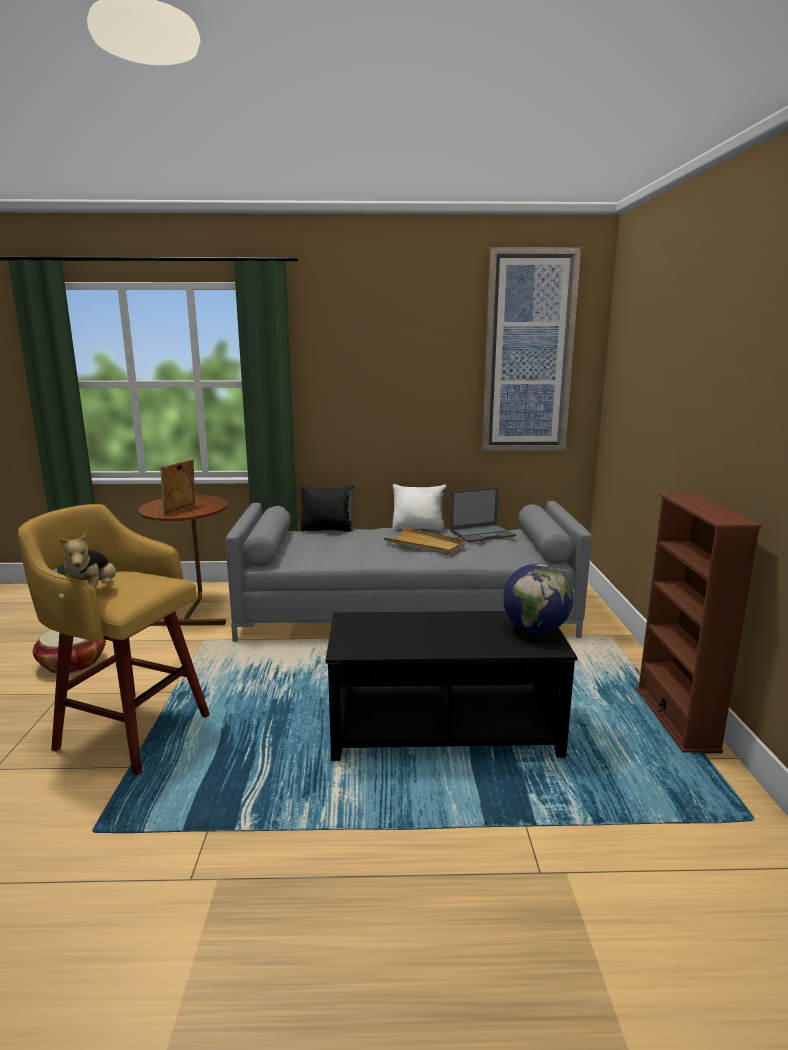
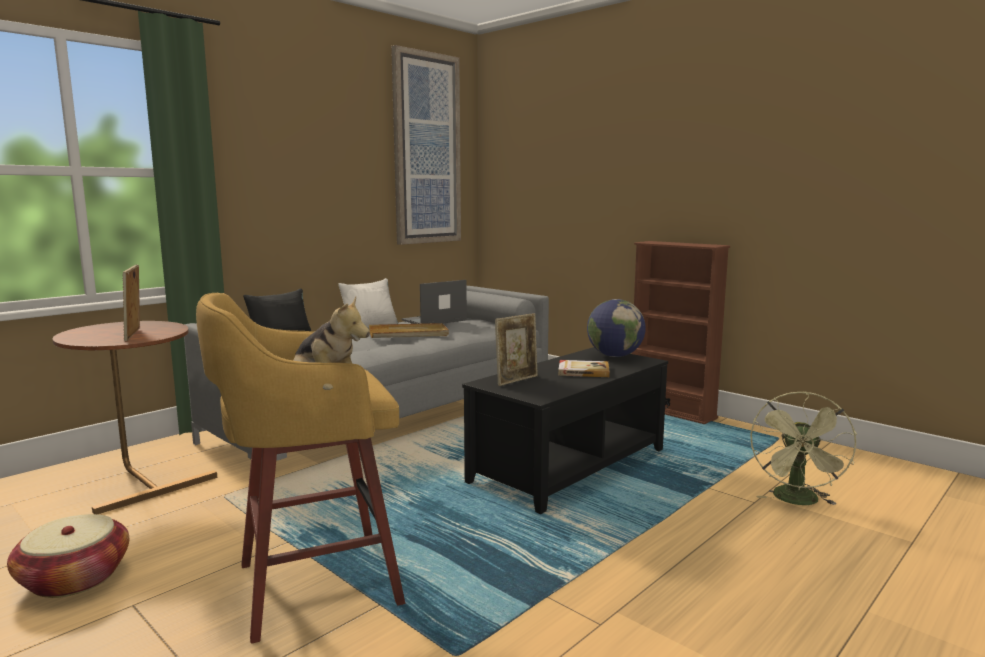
camera: 45 degrees left, 5 degrees down
laptop [450,487,516,542] -> laptop turned 150 degrees counterclockwise [402,280,467,324]
none -> picture frame [495,313,538,386]
none -> book [558,360,610,377]
none -> green fan [750,392,857,505]

